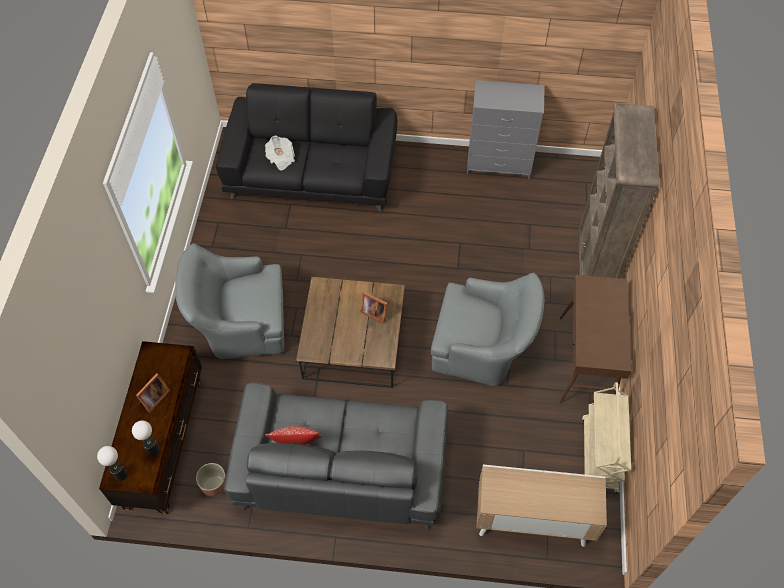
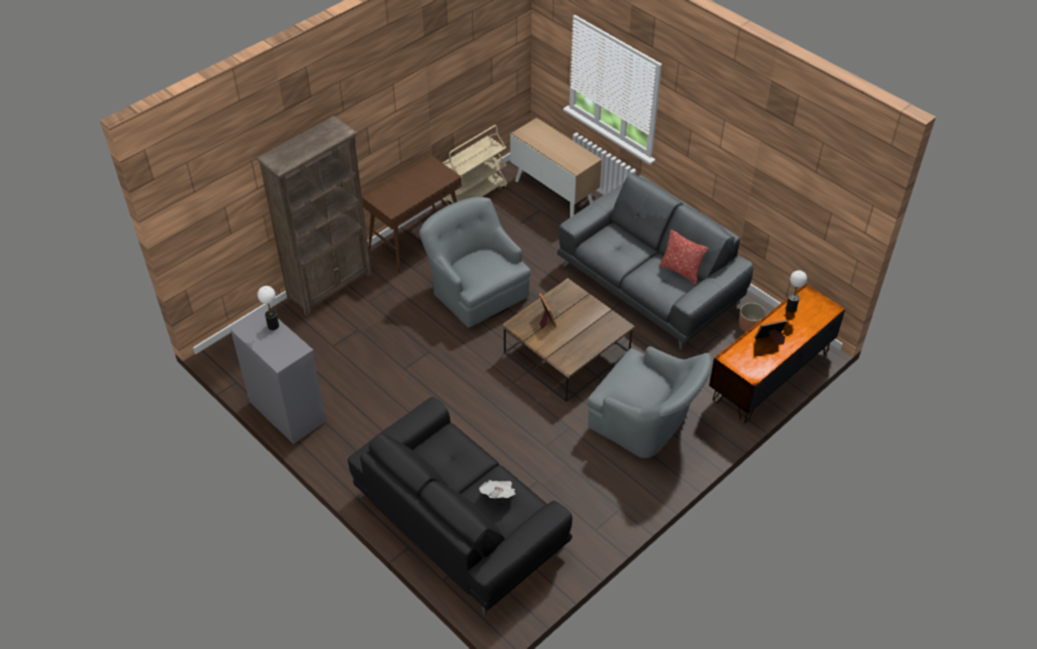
camera: 140 degrees left, 10 degrees down
table lamp [97,446,127,481] -> table lamp moved to [257,286,279,330]

